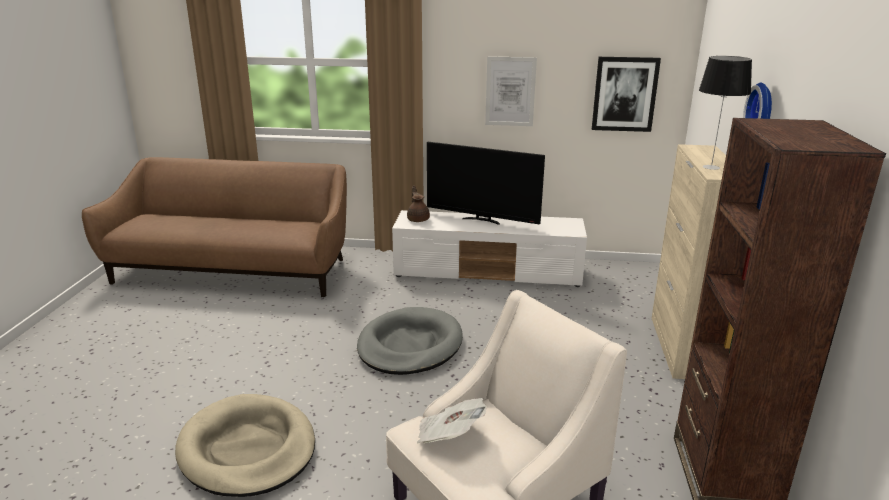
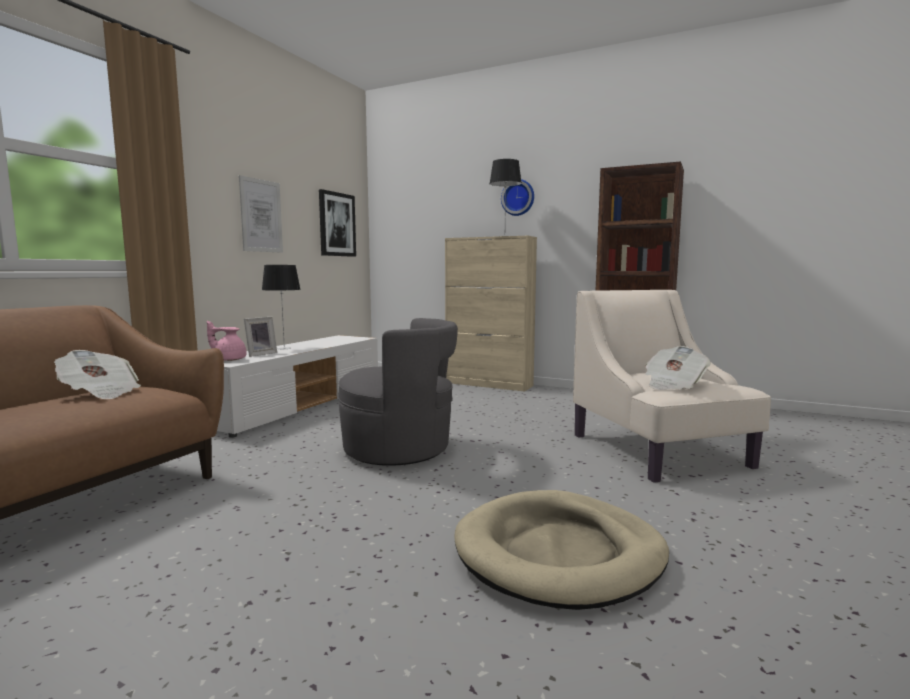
camera: 70 degrees left, 15 degrees down
grey dog bed [357,307,463,375] -> grey armchair [338,318,458,466]
brown teapot [407,186,430,222] -> pink teapot [207,321,247,361]
television [427,142,545,225] -> table lamp [262,265,301,350]
none -> newspaper [54,350,141,399]
none -> picture frame [244,317,277,357]

